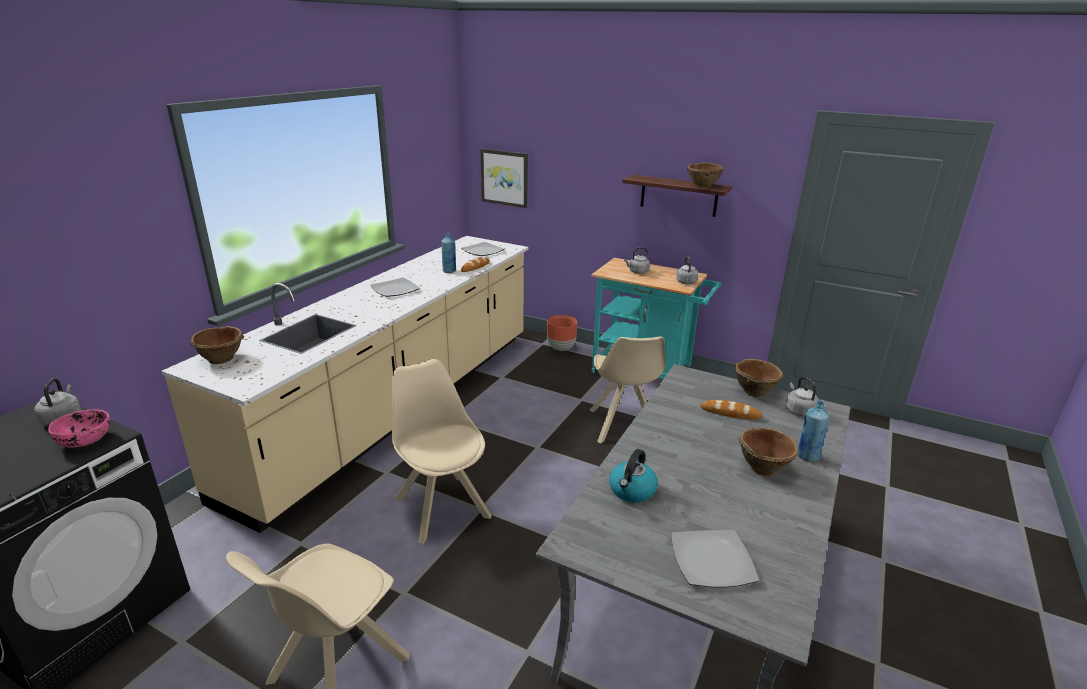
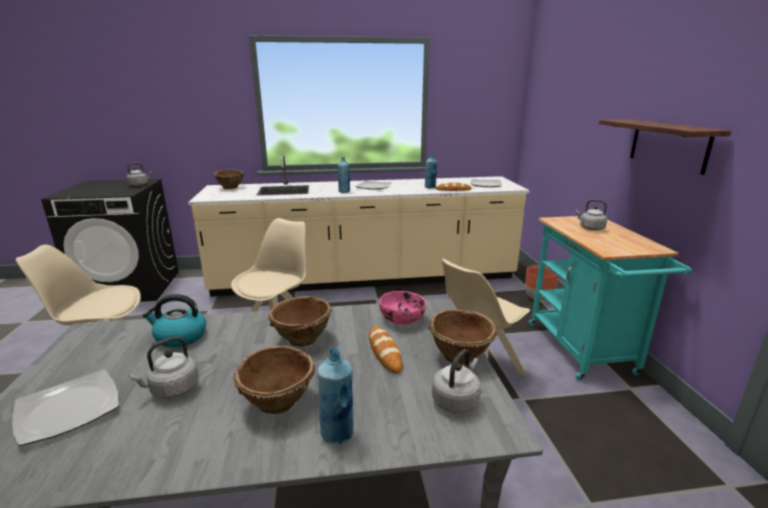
camera: 55 degrees right, 5 degrees down
pink bowl [48,409,110,447] -> pink bowl moved to [379,291,426,325]
picture [480,149,528,208] -> none
grey kettle [676,256,699,284] -> grey kettle moved to [129,337,199,399]
brown bowl [687,162,724,188] -> brown bowl moved to [269,296,332,347]
none -> blue bottle [338,157,350,193]

